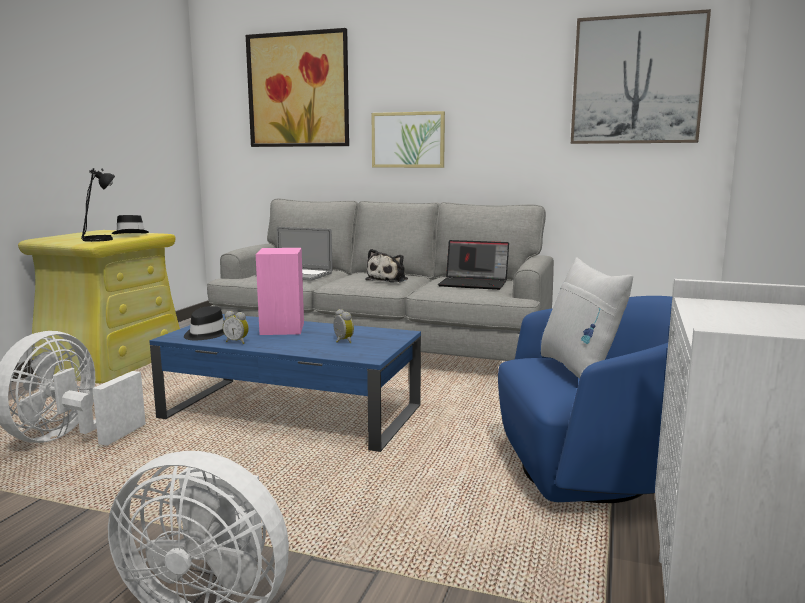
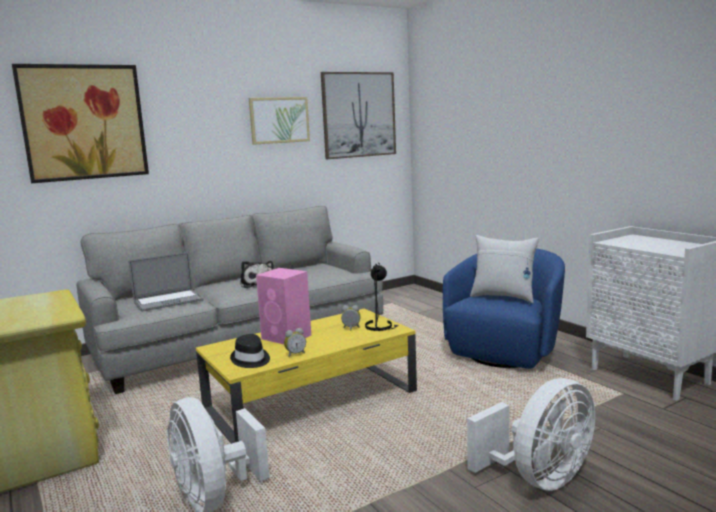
camera: 50 degrees left, 0 degrees up
black table lamp [81,168,115,242] -> black table lamp moved to [365,262,398,331]
black hat [112,215,149,234] -> none
blue coffee table [149,314,421,452] -> yellow coffee table [196,308,417,444]
picture [372,111,445,168] -> picture moved to [249,97,310,145]
laptop [438,240,509,290] -> none

